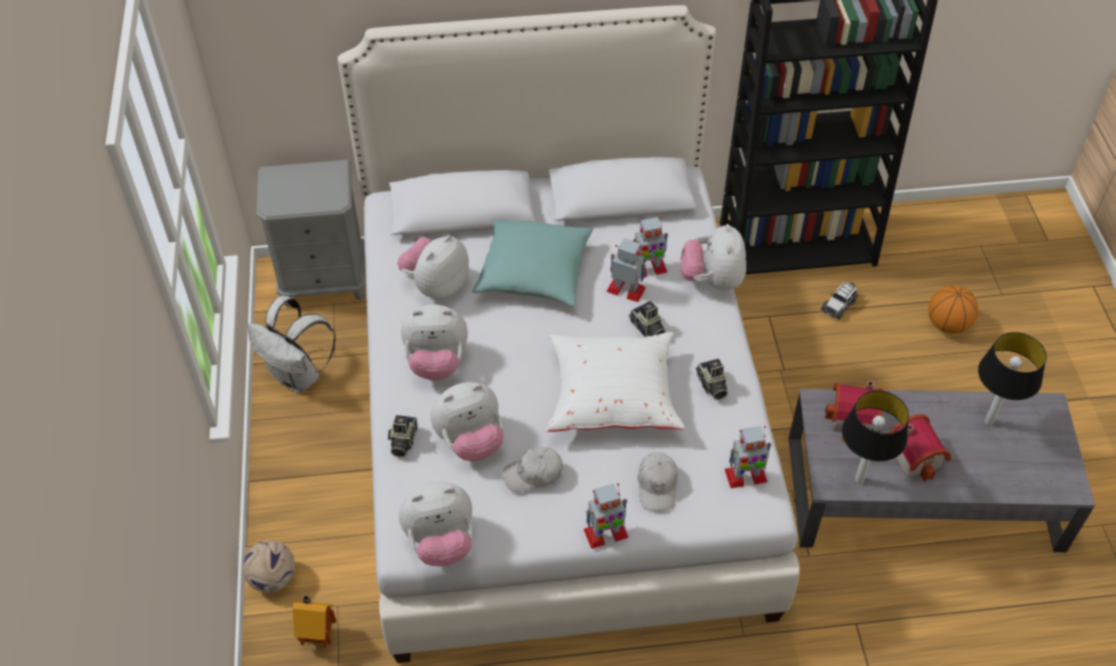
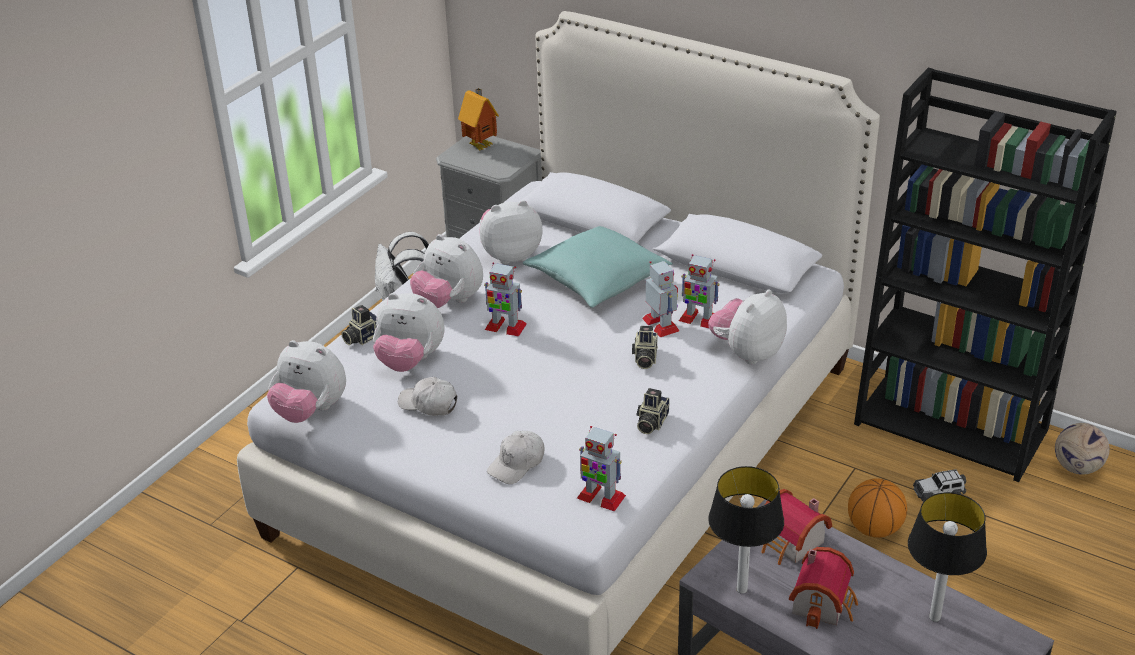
camera: 40 degrees right, 15 degrees down
football [242,540,295,593] -> football moved to [1055,423,1110,475]
toy house [292,595,336,647] -> toy house moved to [458,88,499,150]
white pillow [546,332,685,432] -> none
toy robot [584,483,629,549] -> toy robot moved to [484,262,527,337]
basketball [928,285,978,333] -> basketball moved to [848,478,907,538]

